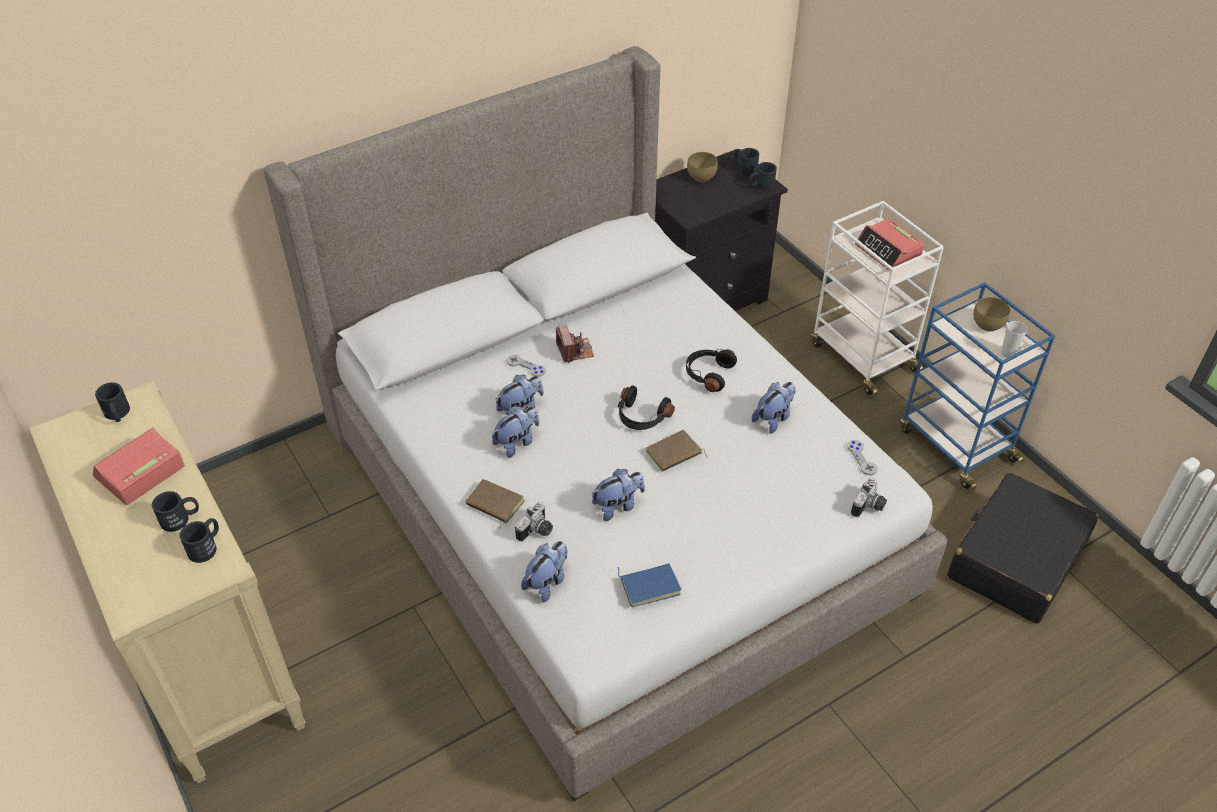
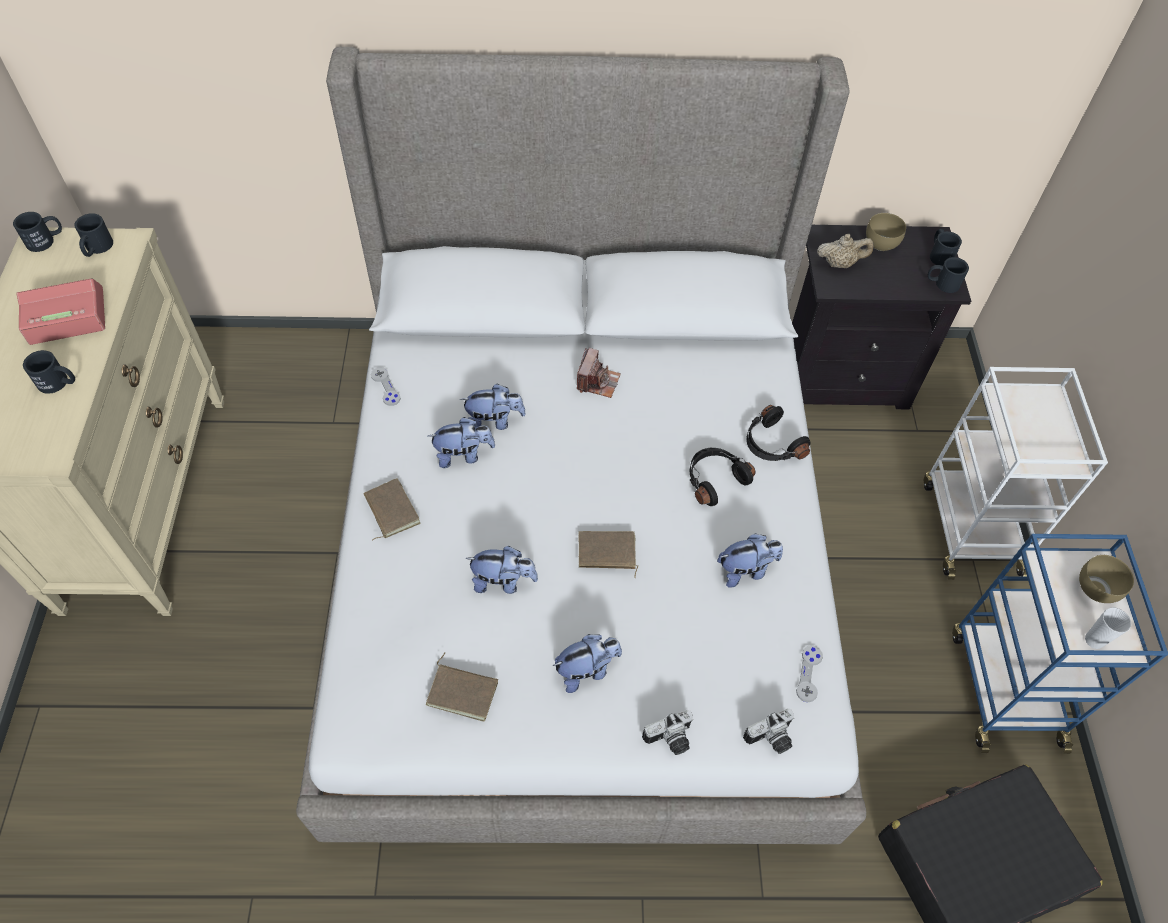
camera: 30 degrees right, 10 degrees up
black mug [180,518,219,563] -> black mug moved to [13,212,62,252]
grey game controller [507,355,546,377] -> grey game controller moved to [371,367,401,406]
camera [515,502,553,542] -> camera moved to [642,710,693,755]
plush toy [521,541,567,602] -> plush toy moved to [553,634,622,693]
black headphones [618,385,675,430] -> black headphones moved to [746,405,811,461]
blue book [618,564,682,607] -> brown book [426,652,498,722]
alarm clock [855,218,924,271] -> none
none -> beige teapot [817,234,874,268]

